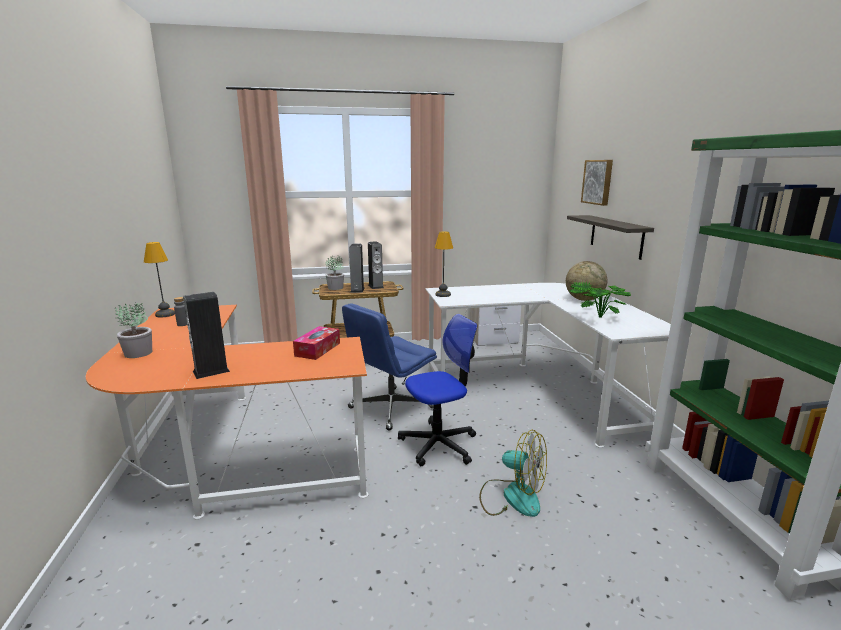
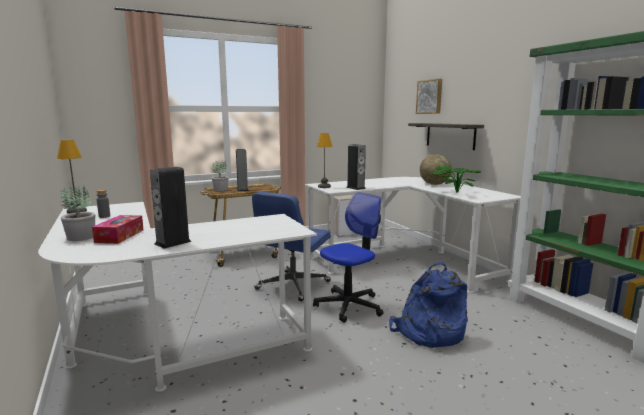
camera: 15 degrees left, 5 degrees down
orange desk [86,305,369,519] -> white desk [38,202,317,392]
tissue box [293,326,340,360] -> tissue box moved to [92,215,143,244]
speaker [368,241,384,289] -> speaker moved to [346,144,366,190]
fan [479,430,547,517] -> blue backpack [389,262,468,348]

